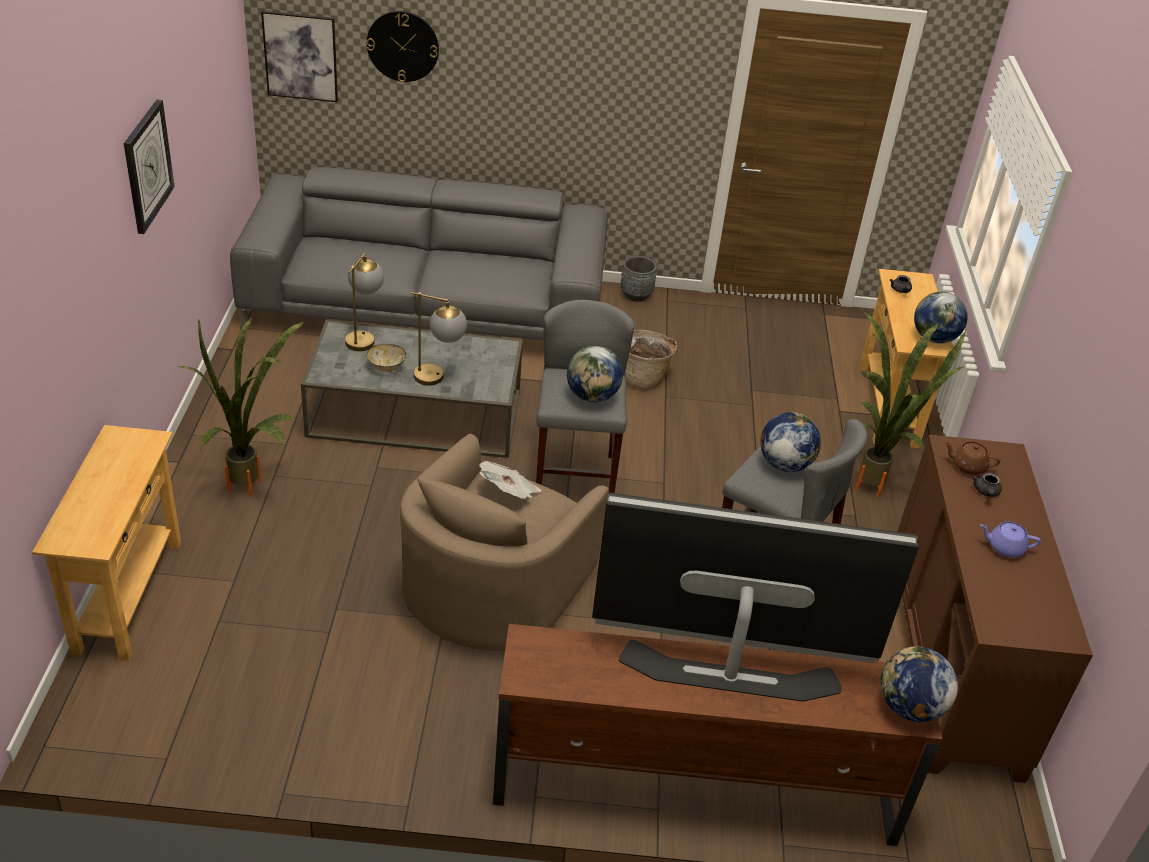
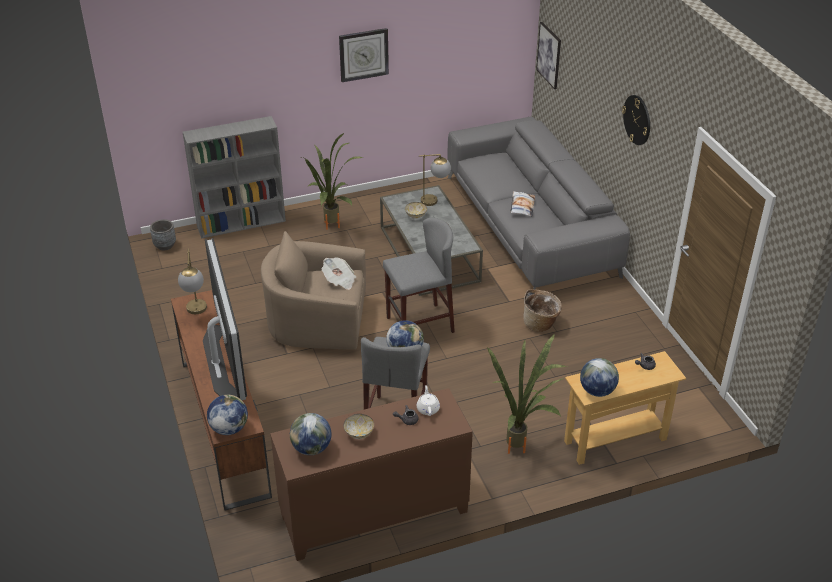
camera: 70 degrees right, 0 degrees up
beige console table [32,425,181,661] -> grey bookcase [183,116,286,239]
wall clock [367,11,439,82] -> wall clock moved to [622,95,650,145]
table lamp [410,292,467,386] -> table lamp moved to [178,248,207,314]
globe [567,346,623,403] -> globe moved to [290,413,332,455]
grey planter [620,256,657,302] -> grey planter moved to [150,219,176,250]
brown teapot [944,442,1001,475] -> white teapot [417,385,440,416]
purple teapot [980,522,1041,558] -> bowl [343,414,374,439]
none -> pillow [510,191,535,216]

